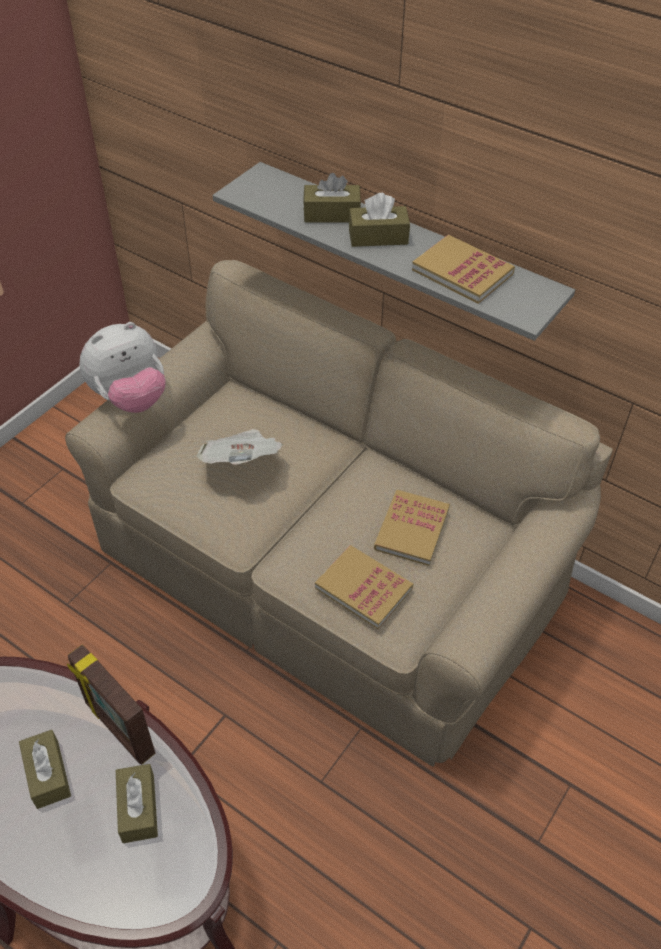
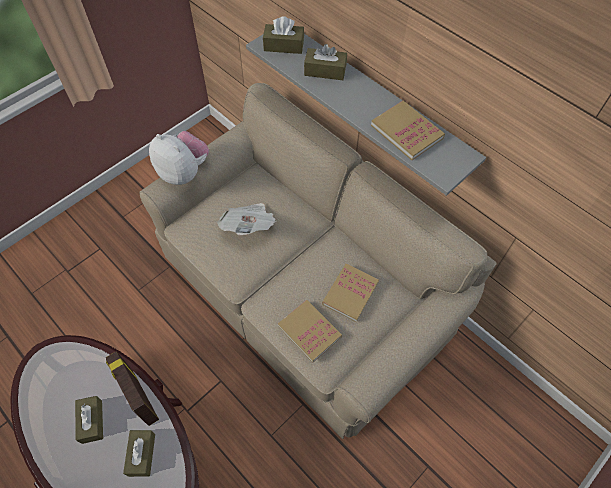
camera: 10 degrees right, 10 degrees up
plush toy [80,322,165,413] -> plush toy turned 120 degrees counterclockwise [149,131,209,185]
brown tissue box [349,193,410,247] -> brown tissue box moved to [263,16,304,54]

